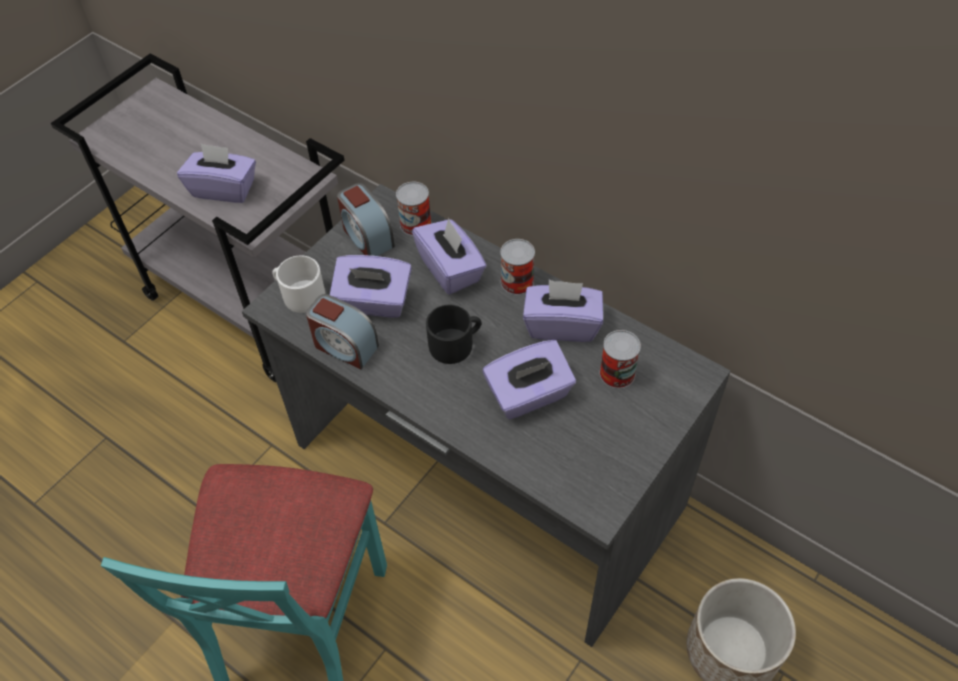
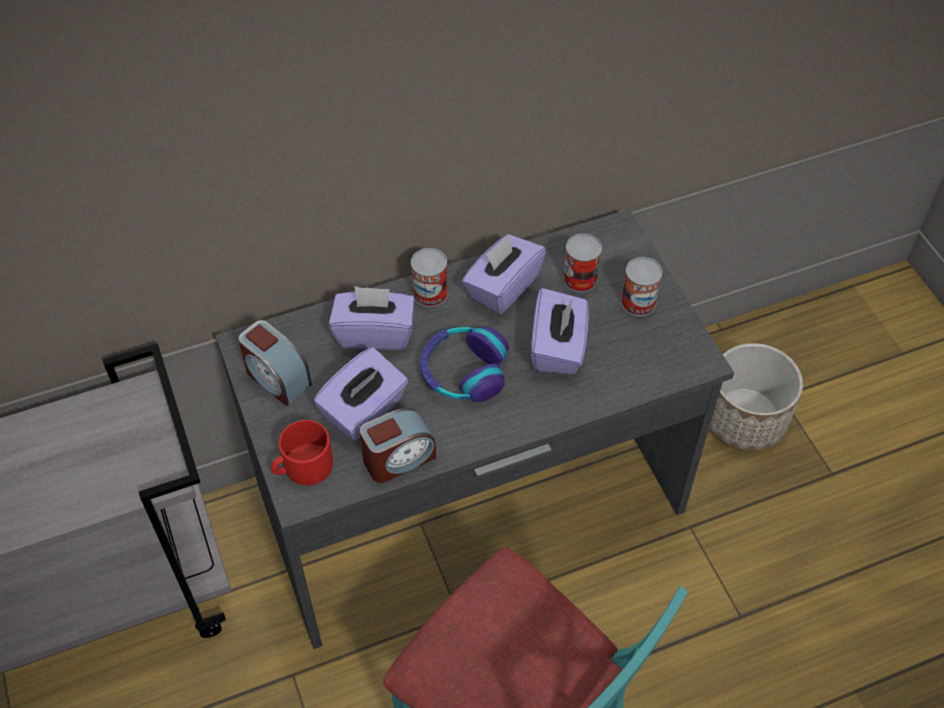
camera: 60 degrees left, 0 degrees up
purple tissue box [177,143,256,203] -> none
white mug [272,256,325,313] -> red mug [271,420,333,486]
alarm clock [337,183,395,256] -> alarm clock turned 45 degrees clockwise [238,320,312,406]
can [396,182,431,236] -> can moved to [621,257,662,316]
black mug [426,305,482,364] -> headphones [420,327,509,402]

